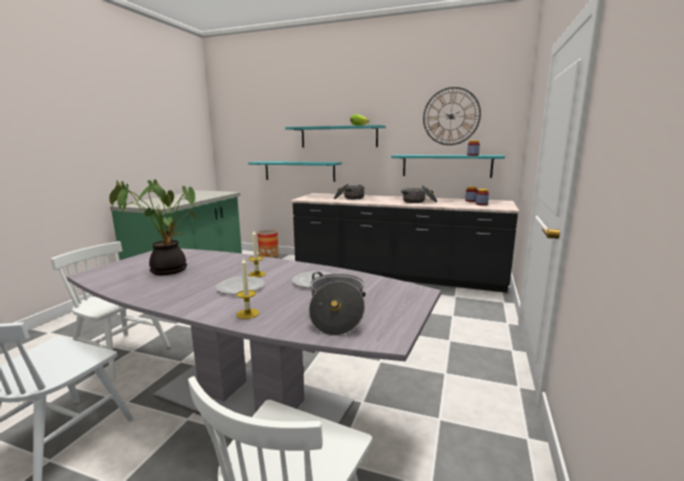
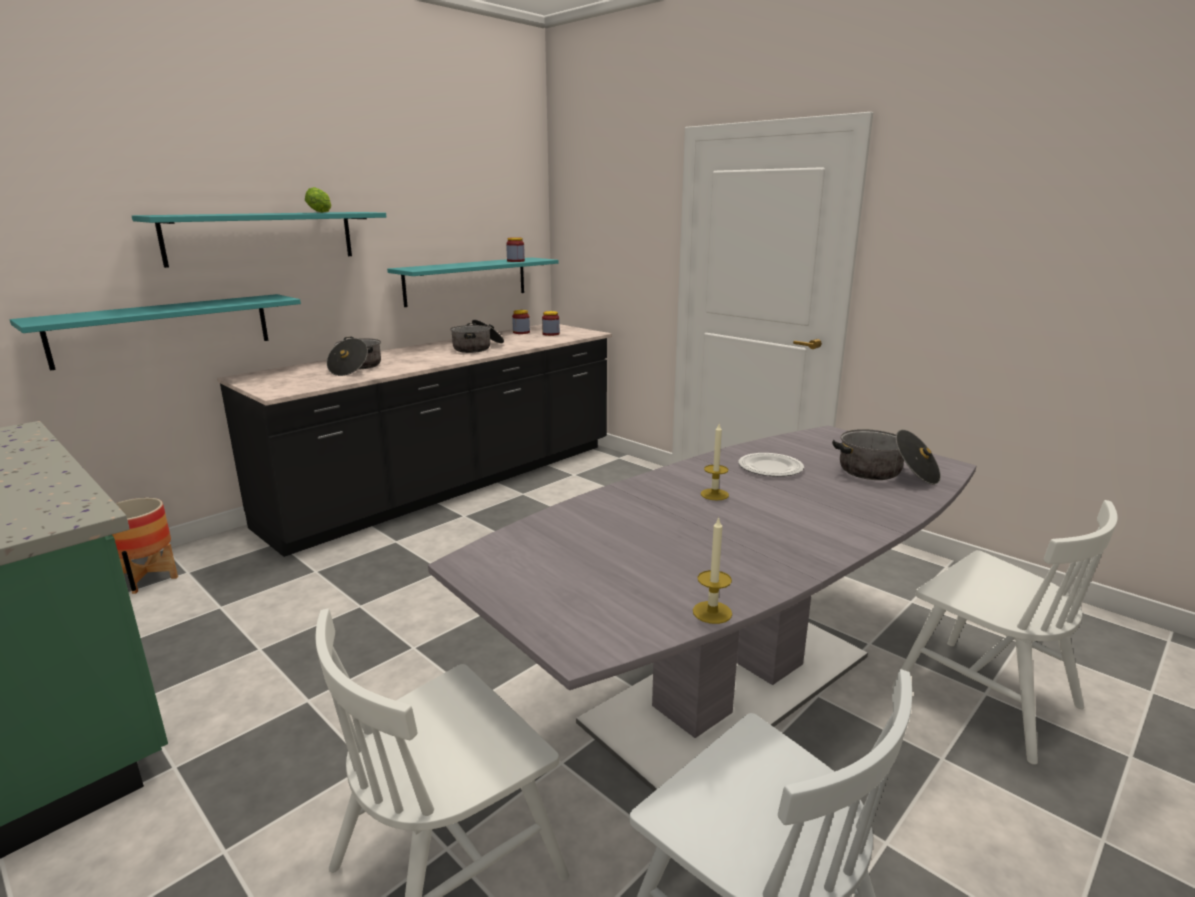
camera: 65 degrees left, 5 degrees up
potted plant [109,179,198,275] -> none
plate [216,276,265,294] -> none
candle [236,257,259,319] -> candle moved to [693,516,732,624]
wall clock [423,87,481,145] -> none

